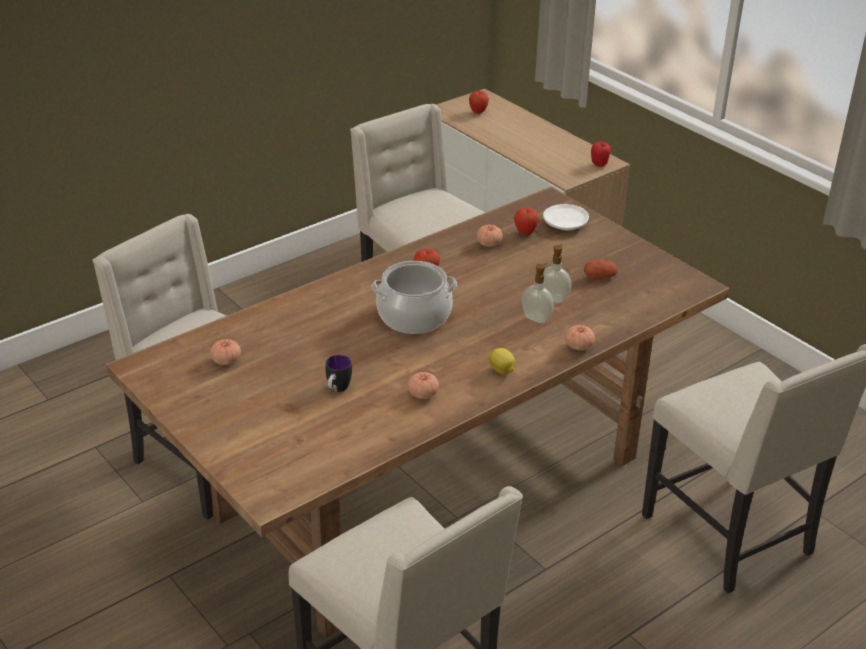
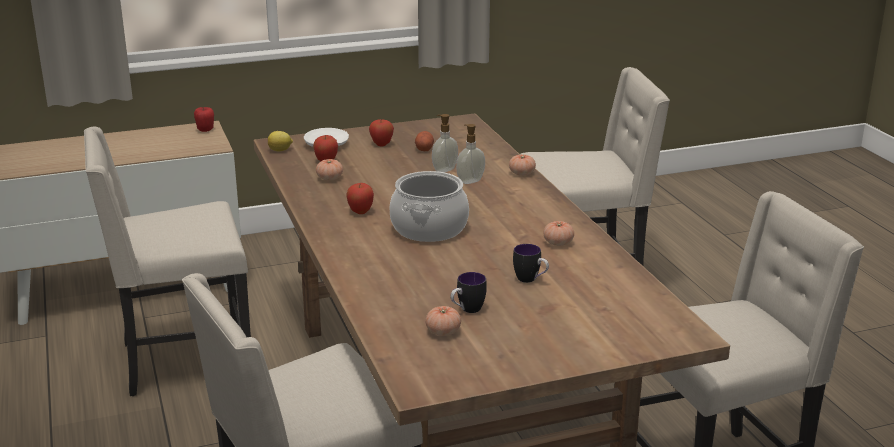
camera: 70 degrees left, 10 degrees down
apple [469,91,489,114] -> apple moved to [369,119,394,147]
lemon [489,348,515,374] -> lemon moved to [268,131,293,151]
none -> mug [451,272,487,313]

